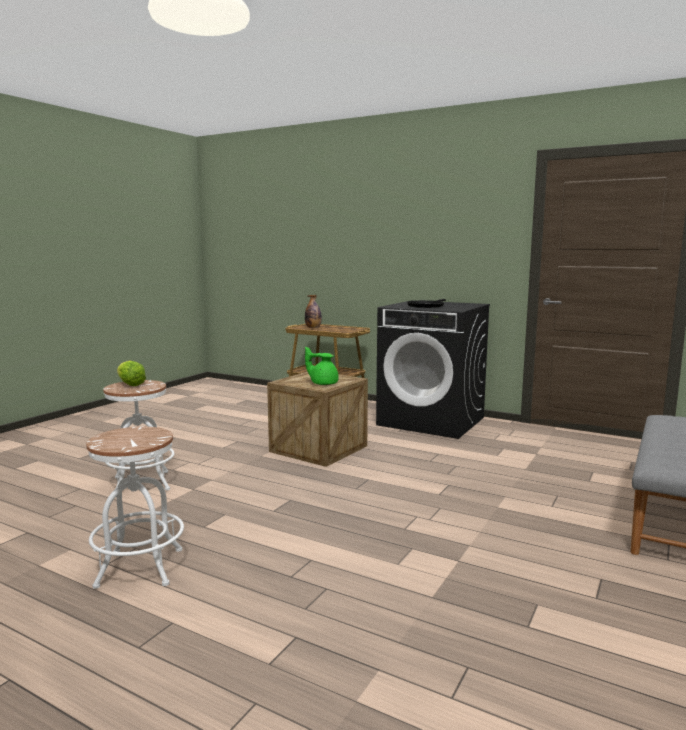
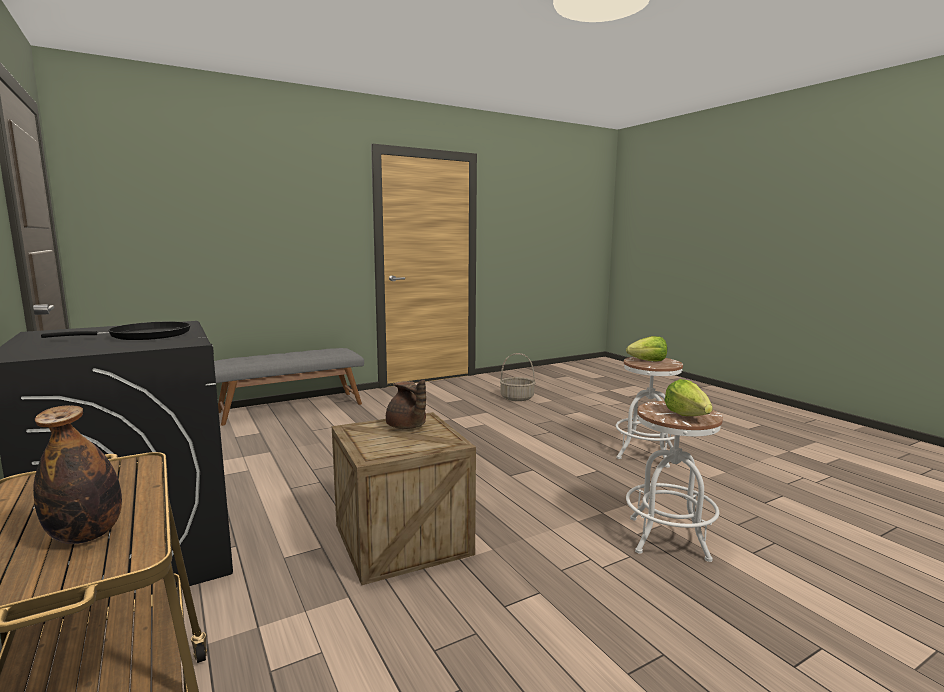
camera: 150 degrees left, 0 degrees up
green teapot [305,347,339,385] -> brown teapot [386,380,426,429]
none -> basket [500,353,536,401]
none -> lettuce [626,336,667,361]

